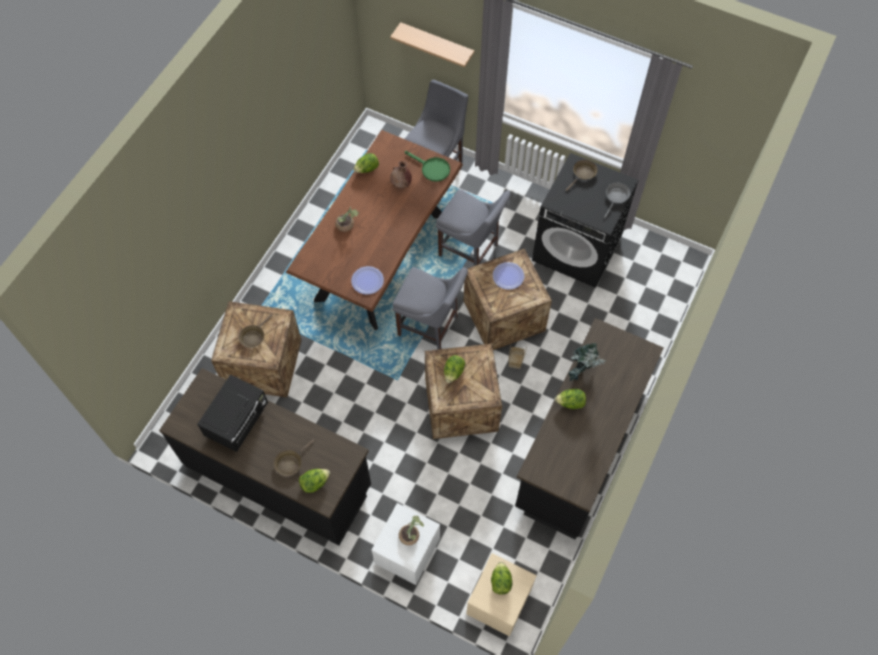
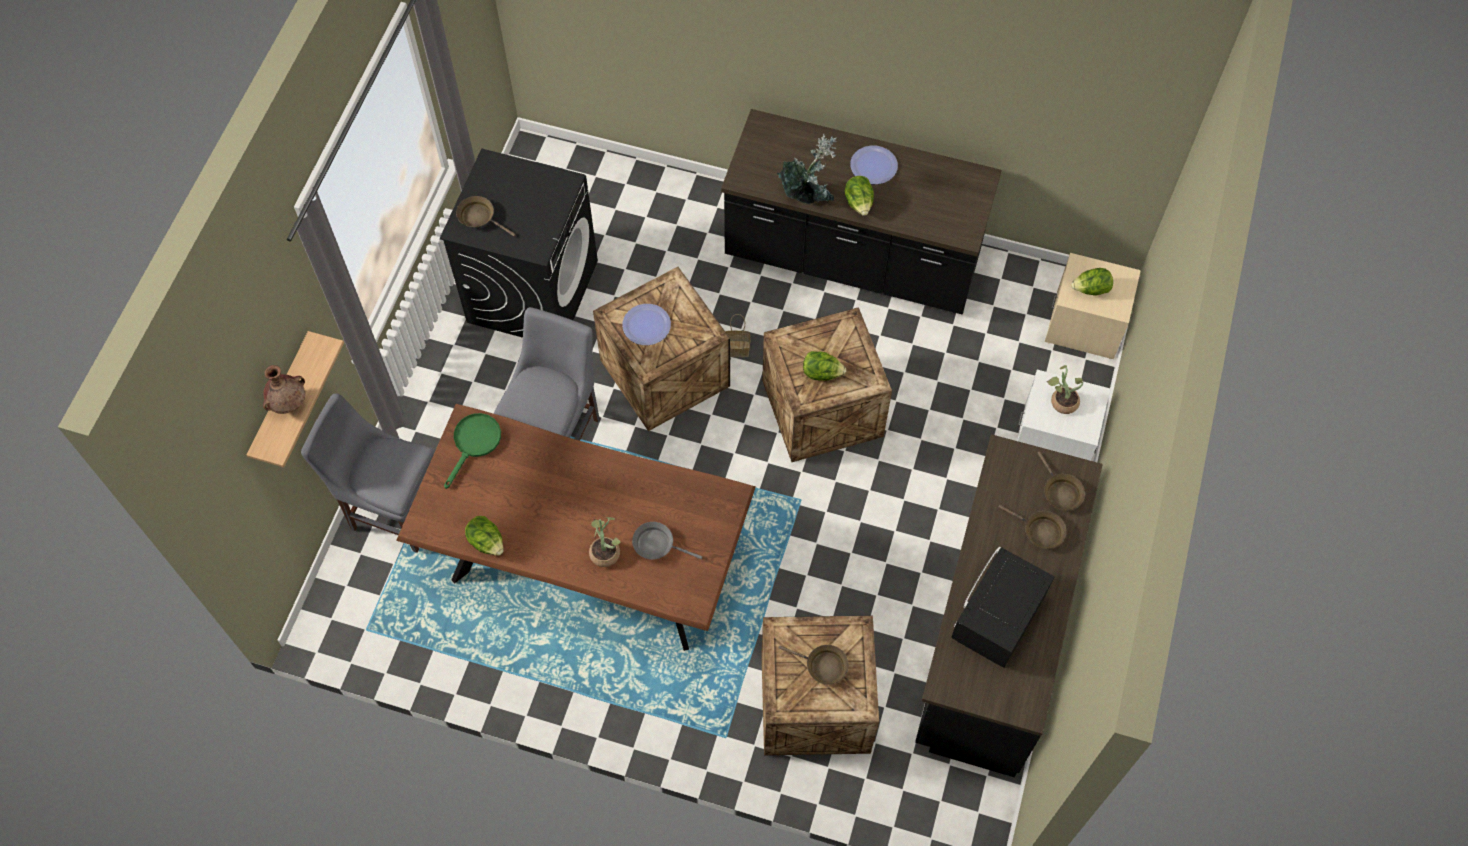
camera: 100 degrees left, 0 degrees up
black microwave [197,374,268,452] -> black microwave turned 75 degrees counterclockwise [951,547,1055,668]
lettuce [299,469,330,493] -> brown frying pan [1037,451,1085,511]
plate [351,266,384,295] -> plate moved to [850,146,898,184]
brown vase [390,161,412,188] -> brown vase moved to [263,365,305,414]
grey chair [393,267,468,350] -> none
grey frying pan [604,183,630,218] -> grey frying pan moved to [632,522,702,559]

